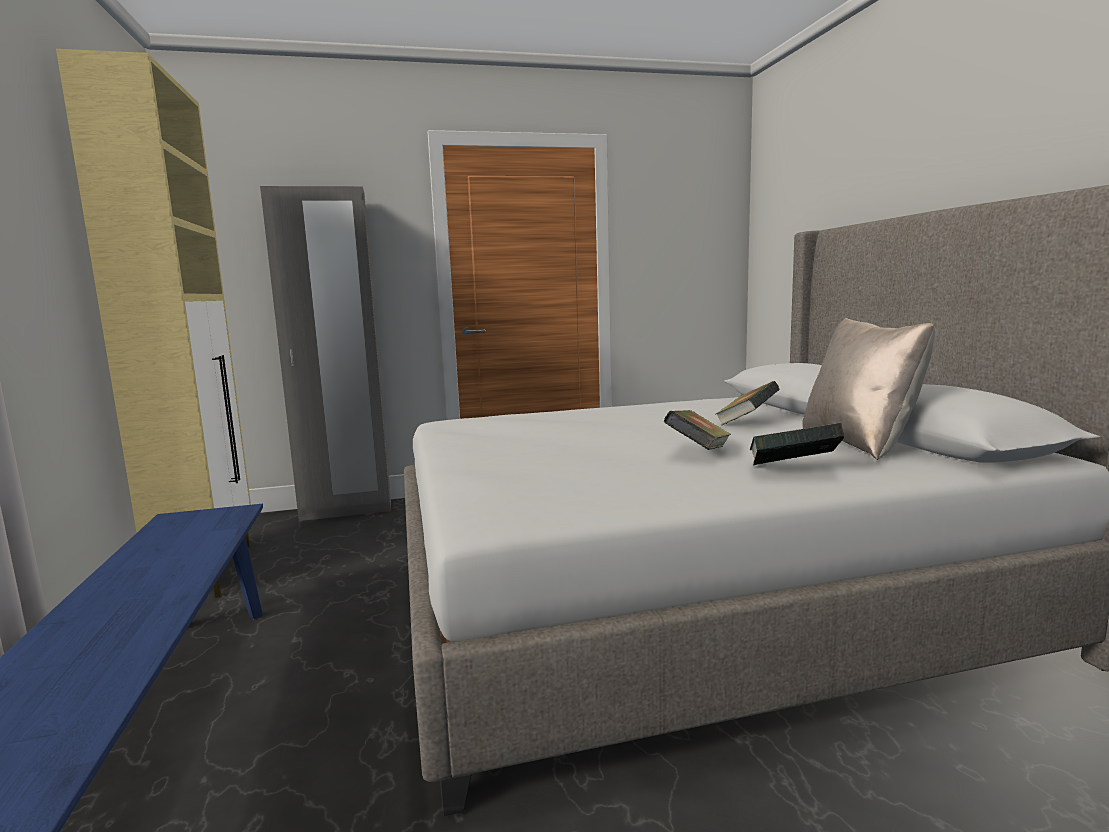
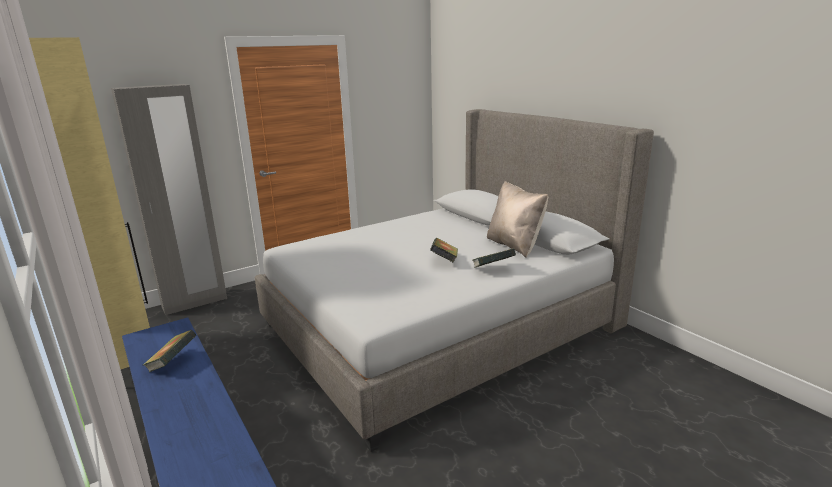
camera: 20 degrees left, 10 degrees up
book [715,381,780,425] -> book moved to [143,330,197,372]

